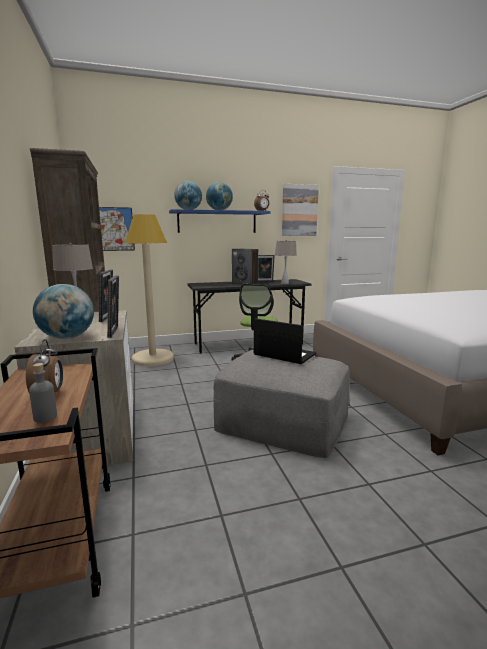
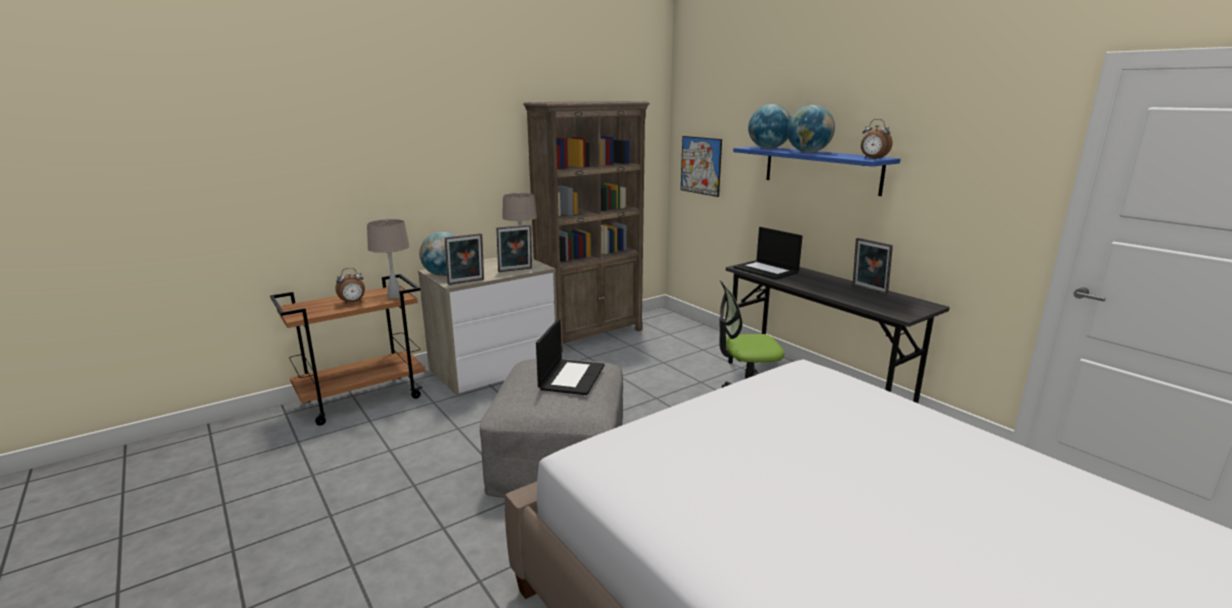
camera: 70 degrees right, 5 degrees up
grey bottle [29,363,57,423] -> none
beige floor lamp [125,214,174,366] -> none
speaker [232,249,258,284] -> none
beige table lamp [275,240,297,284] -> beige table lamp moved to [367,219,410,299]
picture [282,184,319,236] -> none
none -> laptop [734,227,803,280]

